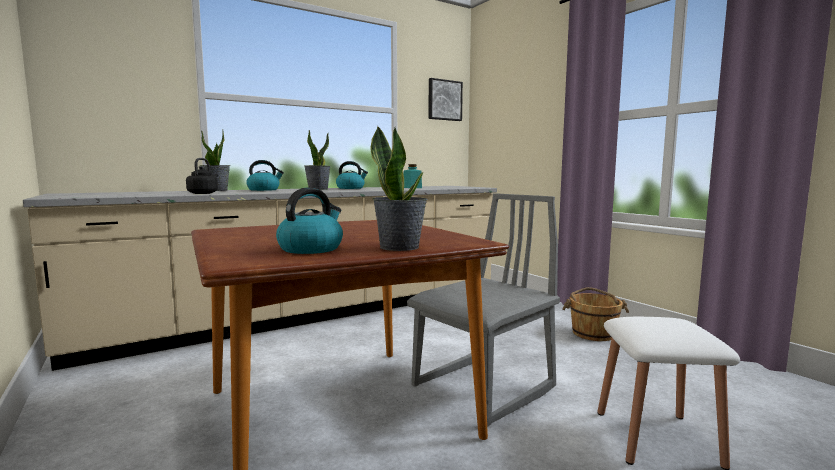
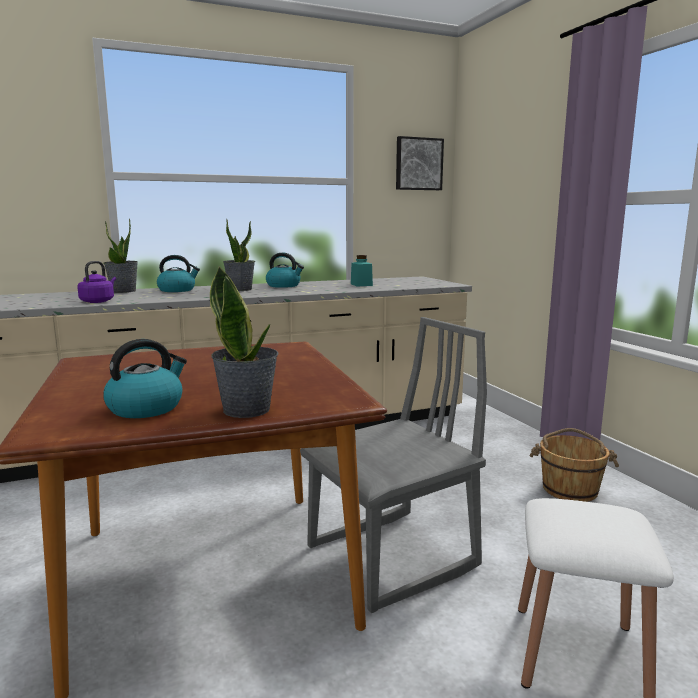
camera: 10 degrees right, 5 degrees up
black kettle [186,158,218,194] -> purple kettle [77,261,116,303]

